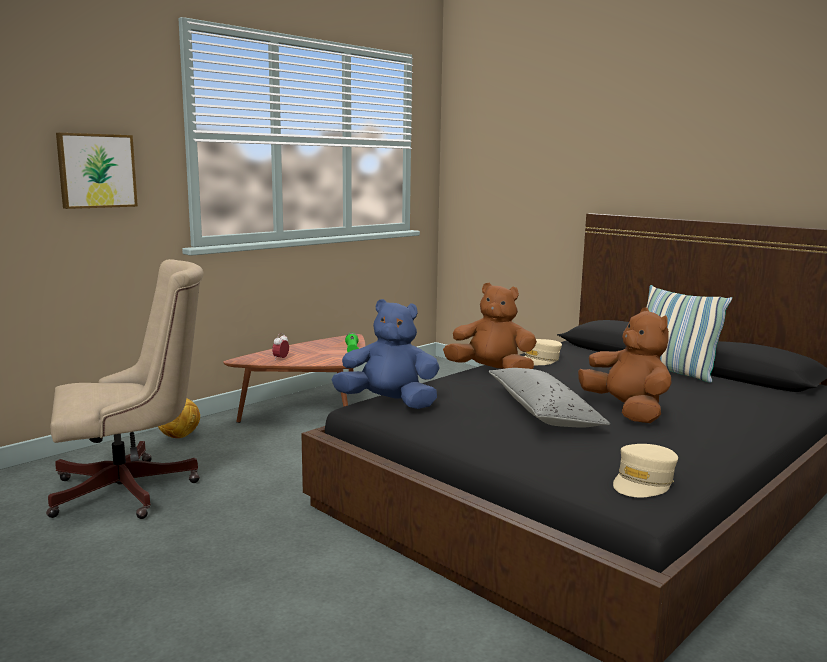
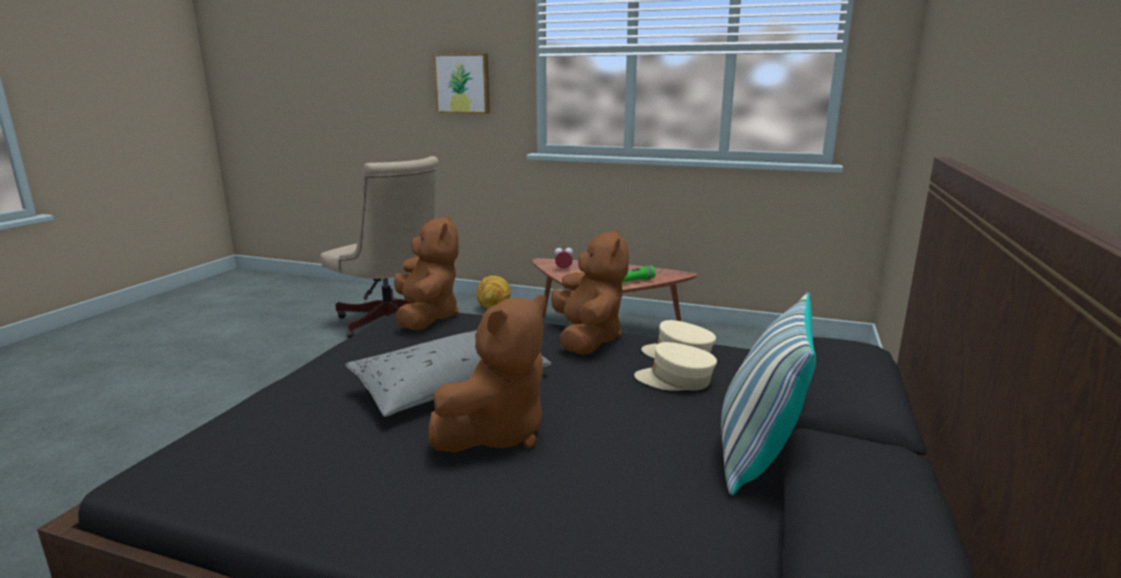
camera: 65 degrees right, 5 degrees up
blue plush toy [331,299,440,409] -> brown plush toy [394,214,459,330]
beige cap [613,444,678,497] -> beige cap moved to [634,342,717,391]

